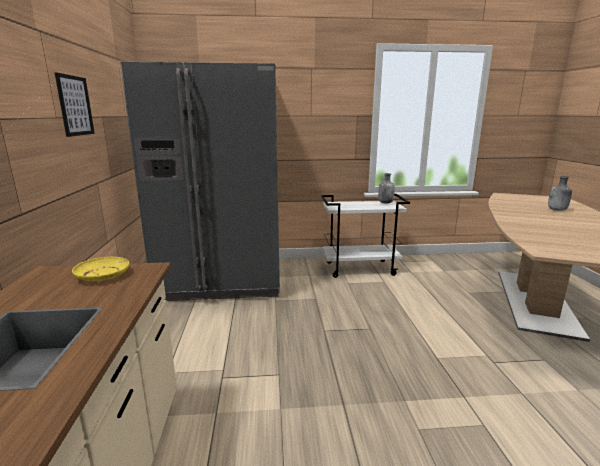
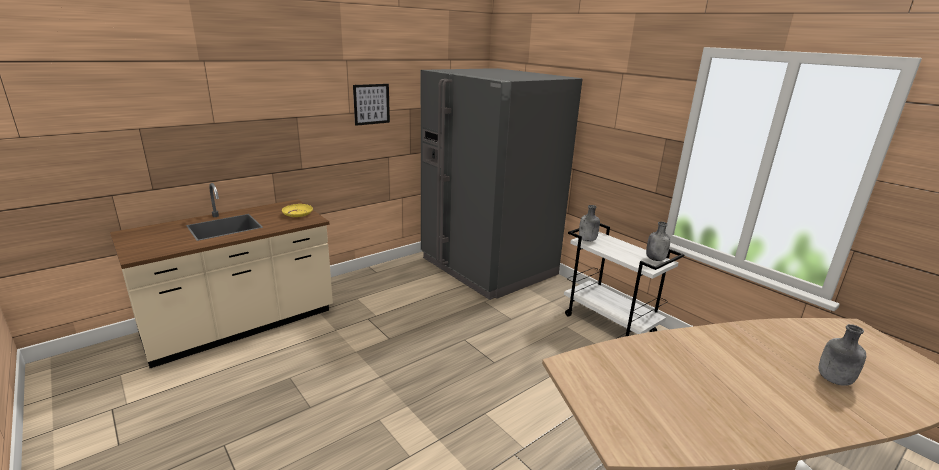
camera: 55 degrees right, 5 degrees up
none -> grey bottle [579,205,600,242]

